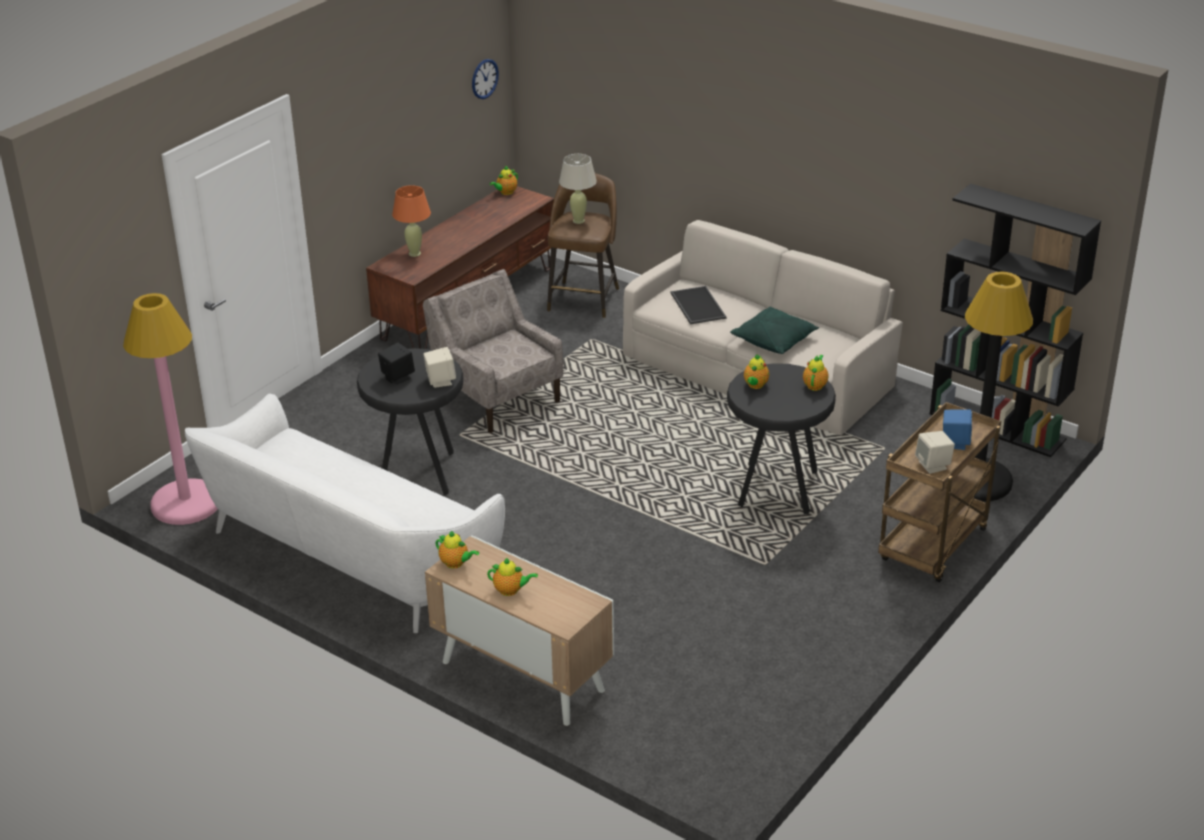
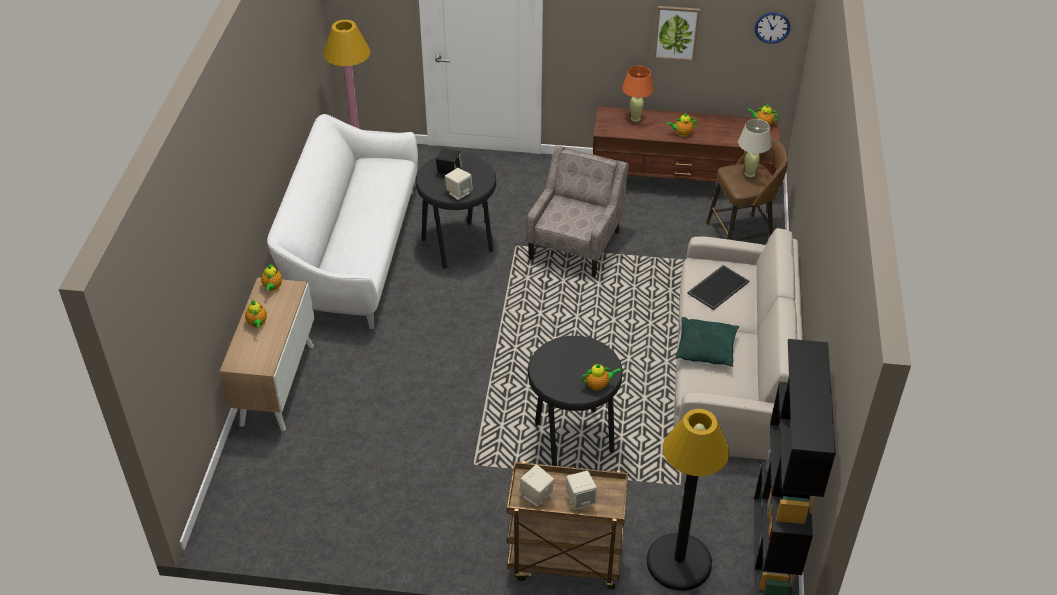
camera: 60 degrees right, 10 degrees up
teapot [744,354,769,389] -> teapot moved to [666,112,697,137]
blue speaker [943,409,972,450] -> beige speaker [566,471,597,510]
none -> picture [653,6,700,62]

